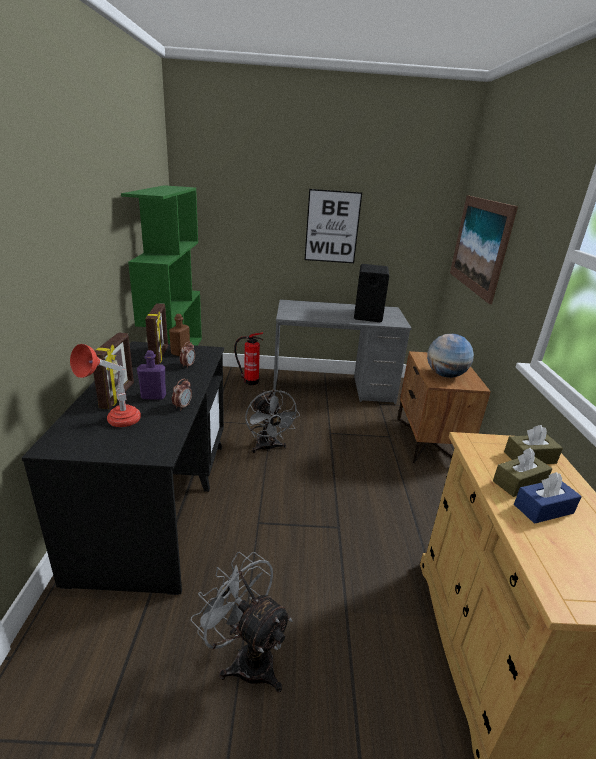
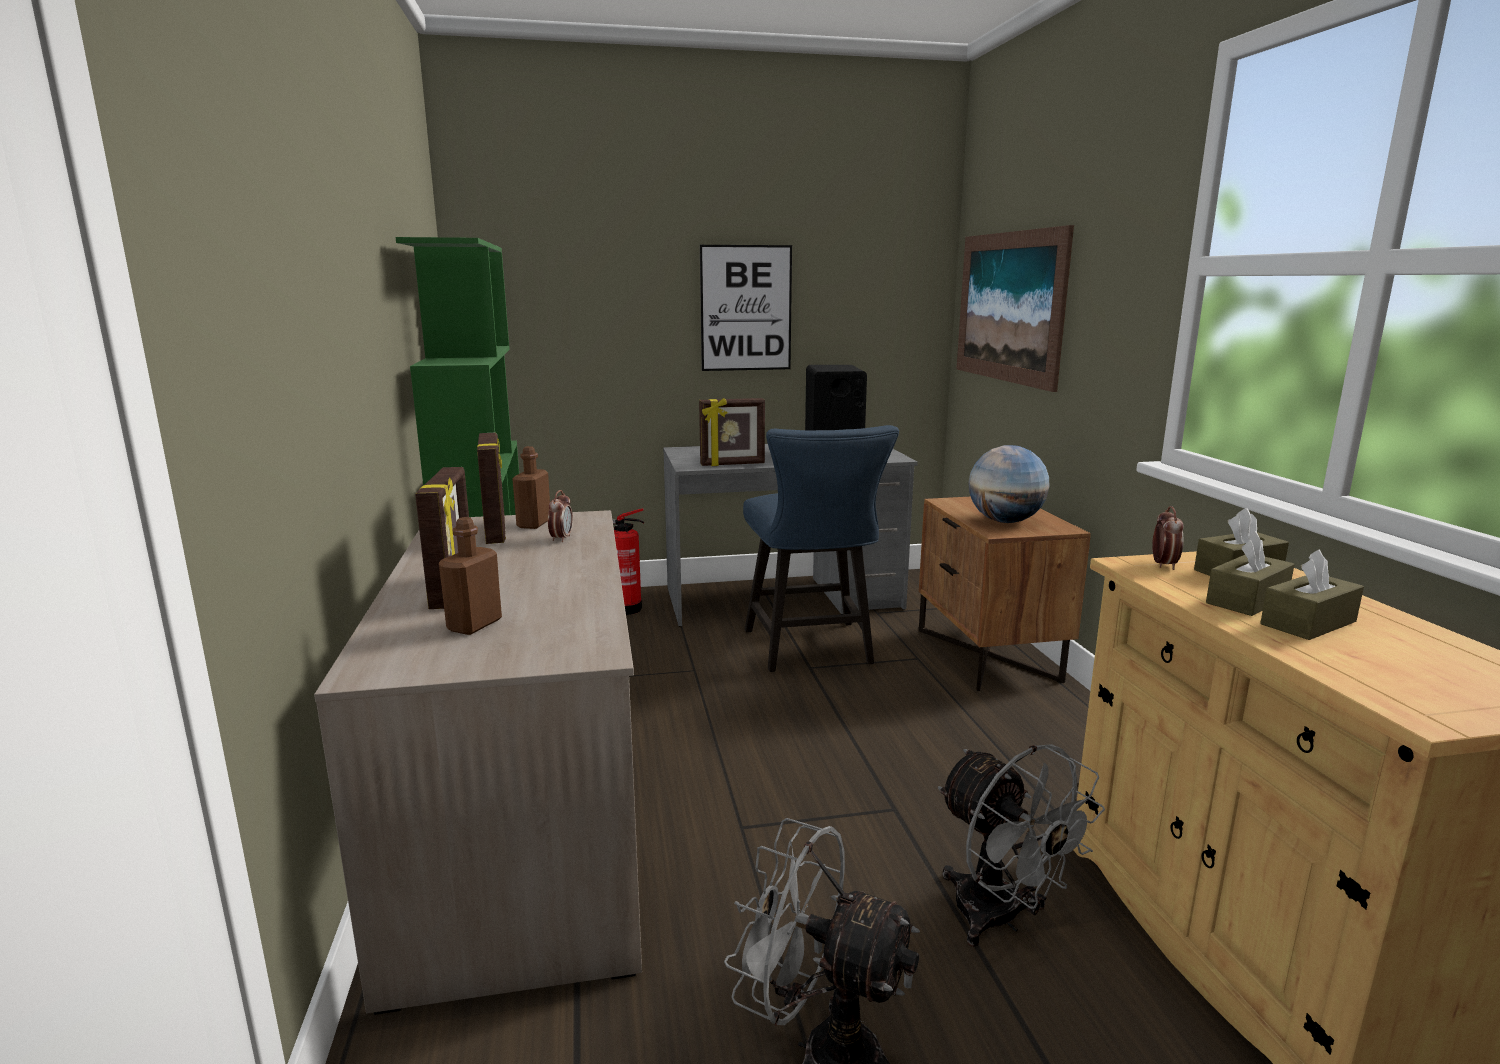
camera: 10 degrees left, 10 degrees down
black desk [22,341,224,595] -> beige desk [314,510,642,1015]
red table lamp [70,344,141,427] -> brown bottle [439,517,502,635]
purple bottle [137,350,166,399] -> none
alarm clock [172,379,192,409] -> alarm clock moved to [1152,506,1183,570]
grey fan [245,390,300,453] -> grey fan moved to [938,744,1105,947]
blue tissue box [514,472,582,524] -> brown tissue box [1260,549,1364,640]
none -> picture frame [699,398,765,466]
none -> blue chair [743,425,899,672]

